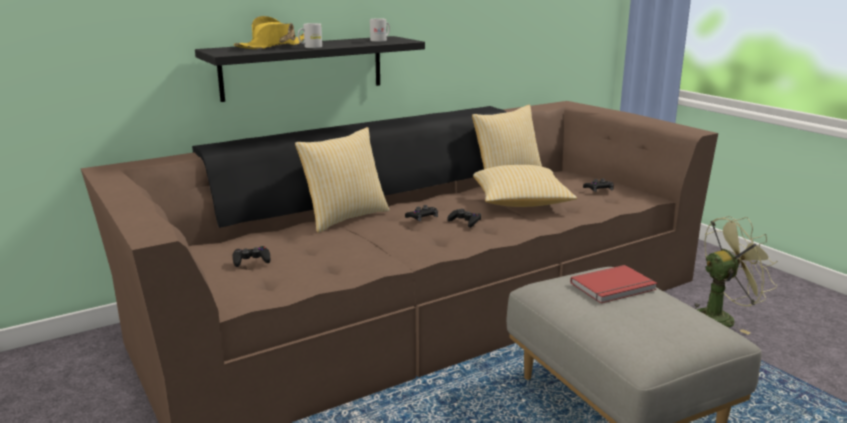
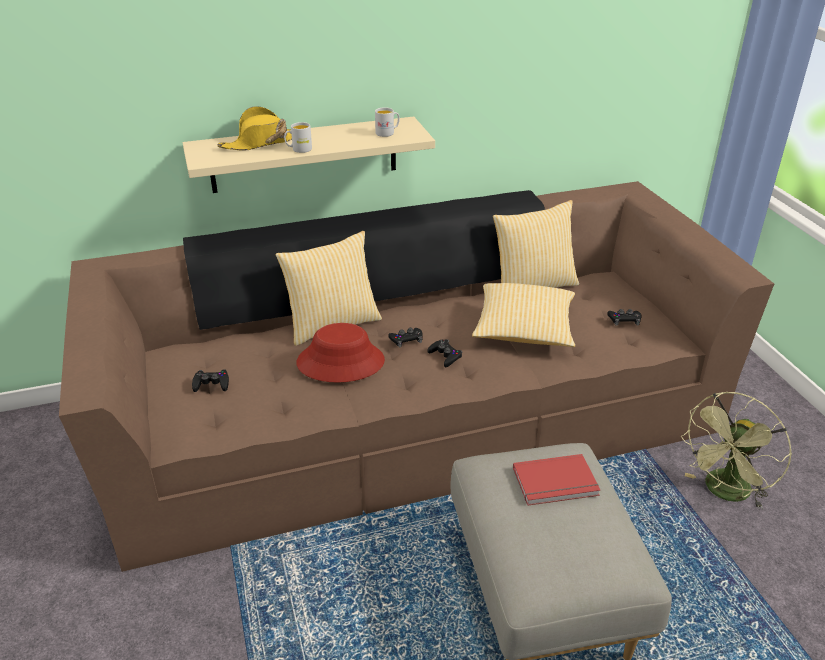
camera: 15 degrees right, 15 degrees up
black shelf [195,36,425,102] -> beige shelf [183,116,435,193]
green fan [695,216,777,335] -> green fan turned 135 degrees clockwise [681,392,792,509]
none -> red hat [296,323,385,383]

